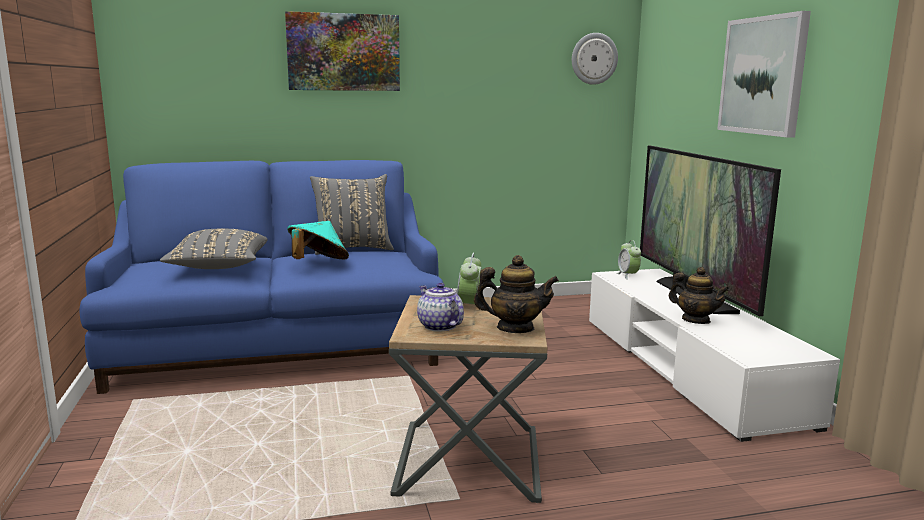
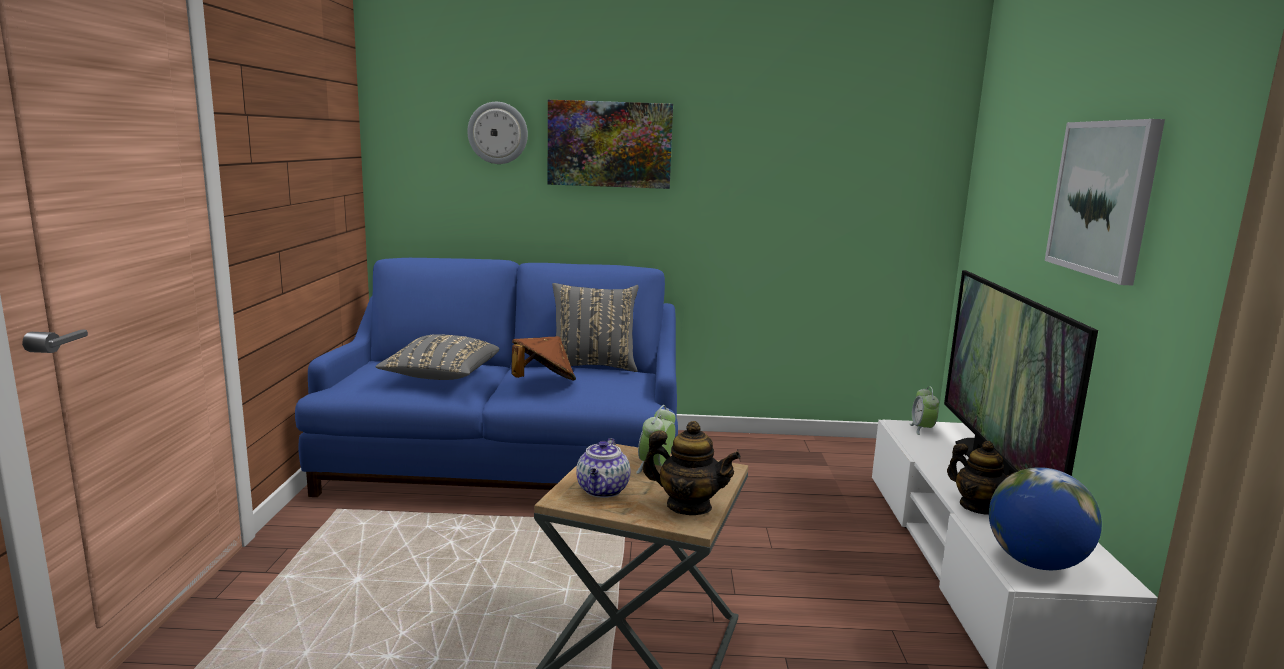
camera: 15 degrees right, 0 degrees up
turquoise hat [287,221,349,259] -> brown hat [511,336,576,381]
teapot [417,283,464,332] -> teapot turned 150 degrees counterclockwise [576,438,631,498]
wall clock [572,33,618,85] -> wall clock moved to [467,102,528,164]
none -> globe [989,467,1102,570]

